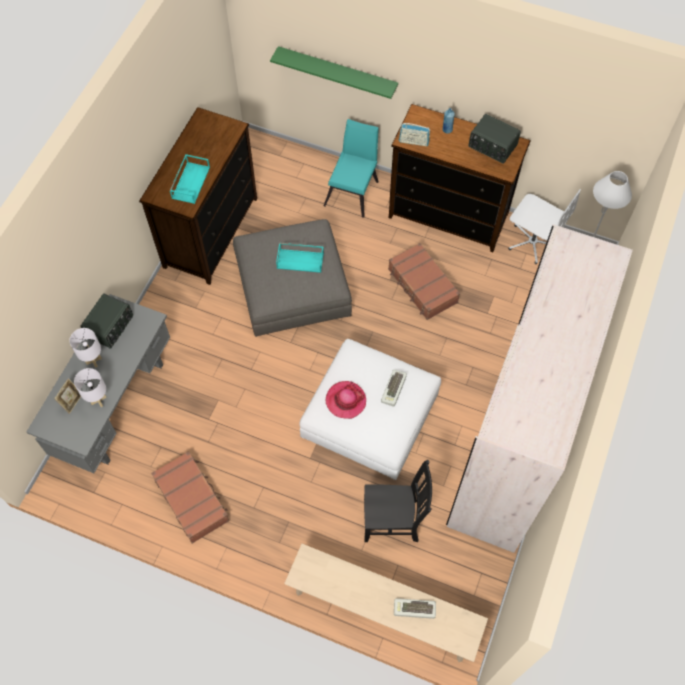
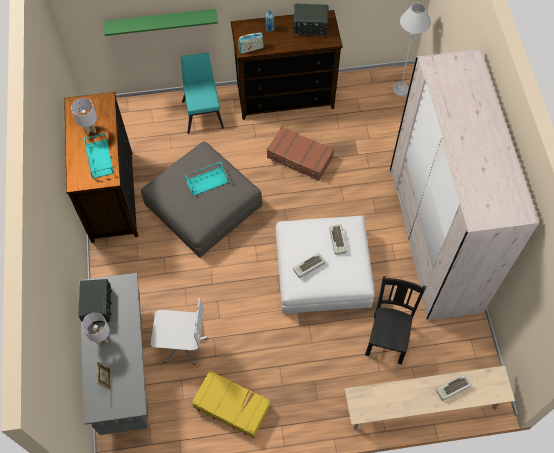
camera: 30 degrees left, 0 degrees up
white table lamp [74,368,107,407] -> white table lamp moved to [71,98,97,135]
brown suitcase [151,451,229,544] -> yellow suitcase [191,370,271,439]
hat [326,381,366,419] -> keyboard [293,253,325,278]
black chair [364,460,432,542] -> black chair turned 45 degrees counterclockwise [365,276,426,364]
white office chair [508,189,581,264] -> white office chair moved to [151,298,207,365]

